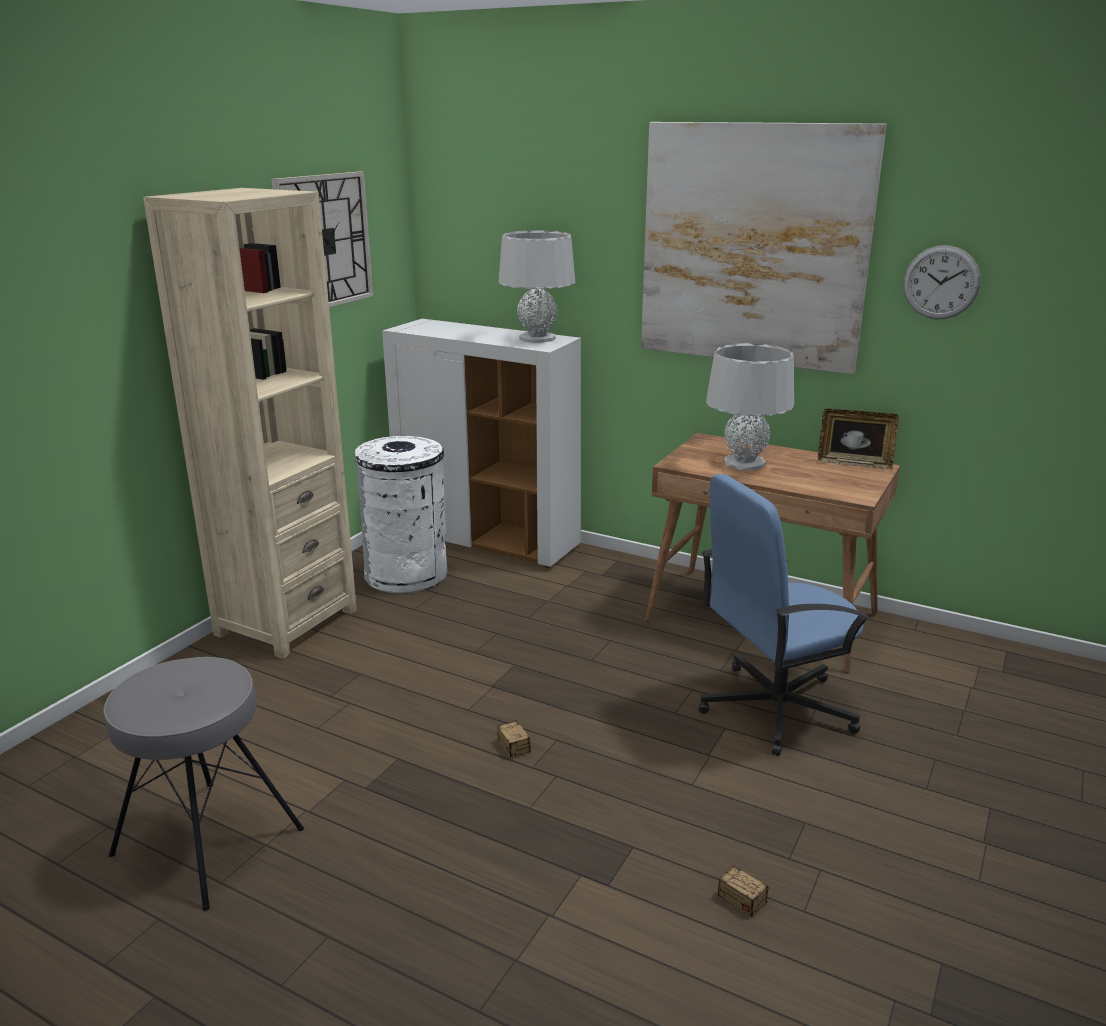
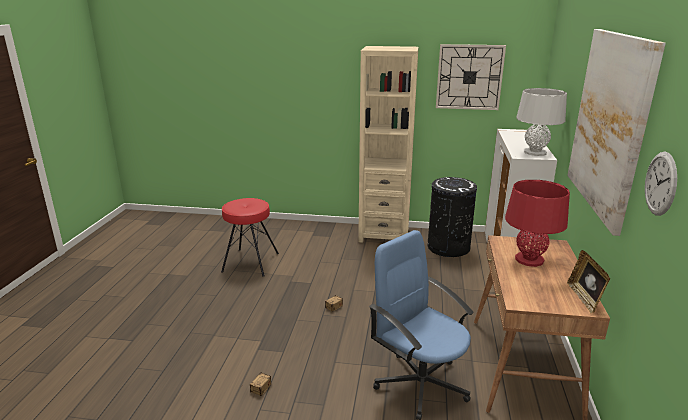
camera: 70 degrees right, 0 degrees up
grey stool [103,657,304,911] -> red stool [221,198,279,276]
white trash can [354,436,447,593] -> black trash can [428,177,477,257]
grey table lamp [706,343,794,471] -> red table lamp [505,180,570,267]

